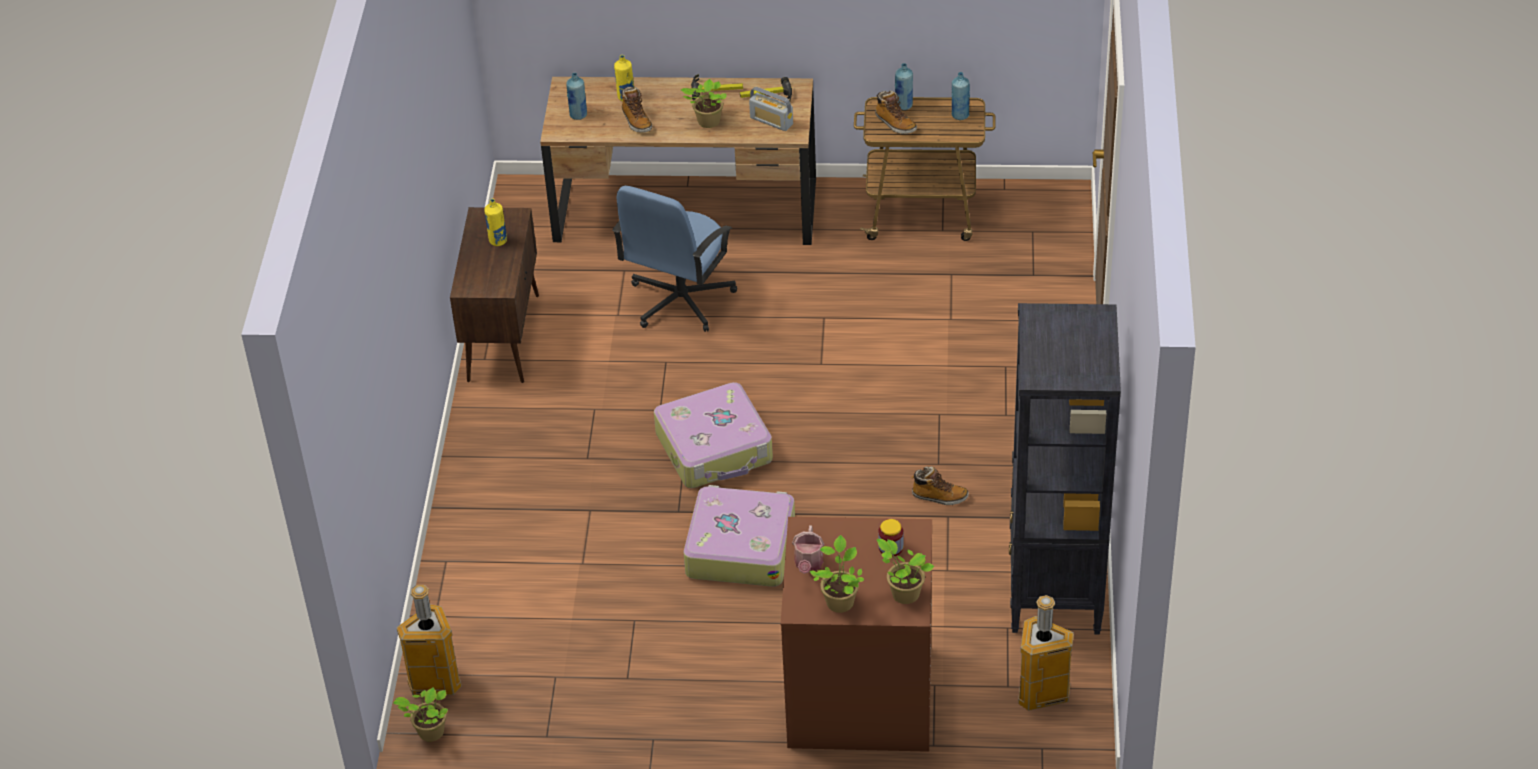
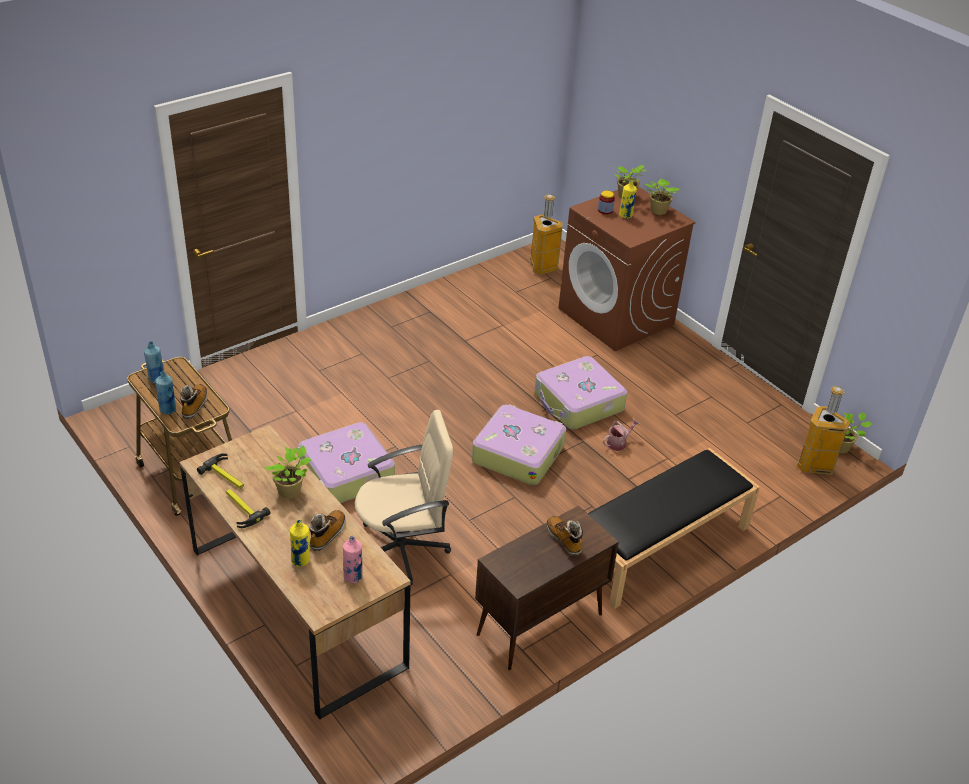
camera: 135 degrees left, 5 degrees down
yellow bottle [484,199,507,246] -> yellow bottle moved to [619,180,637,218]
blue bottle [567,73,587,120] -> pink bottle [343,536,363,583]
blue office chair [612,186,737,332] -> beige office chair [355,410,453,585]
radio [749,87,793,131] -> none
watering can [792,525,824,574] -> watering can moved to [603,419,640,451]
boot [911,466,969,505] -> boot moved to [547,516,583,556]
black bookcase [1009,303,1121,635] -> none
none -> suitcase [298,422,395,503]
none -> black bench [588,448,760,609]

